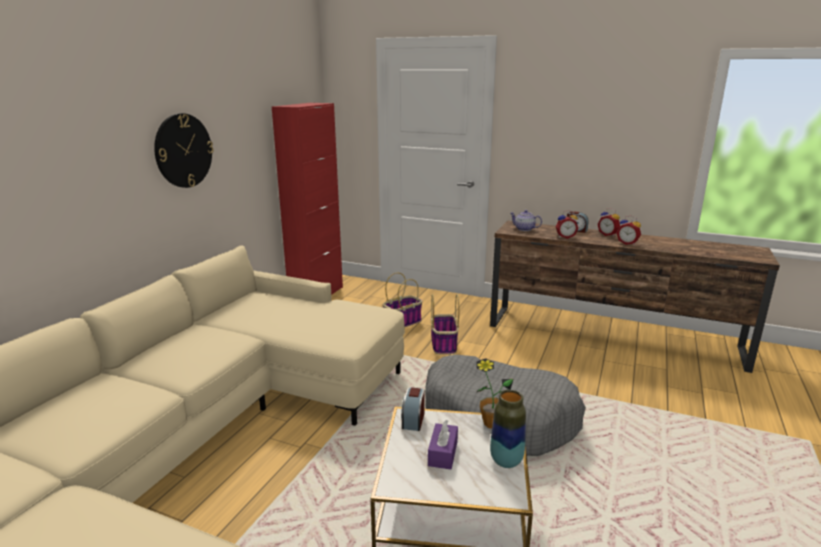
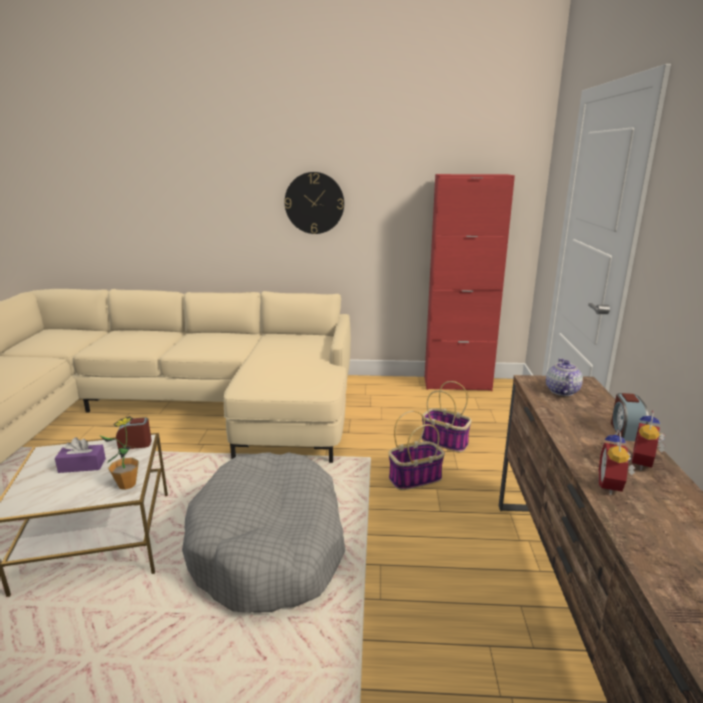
camera: 70 degrees right, 0 degrees up
vase [490,390,526,468] -> none
alarm clock [555,210,578,239] -> none

